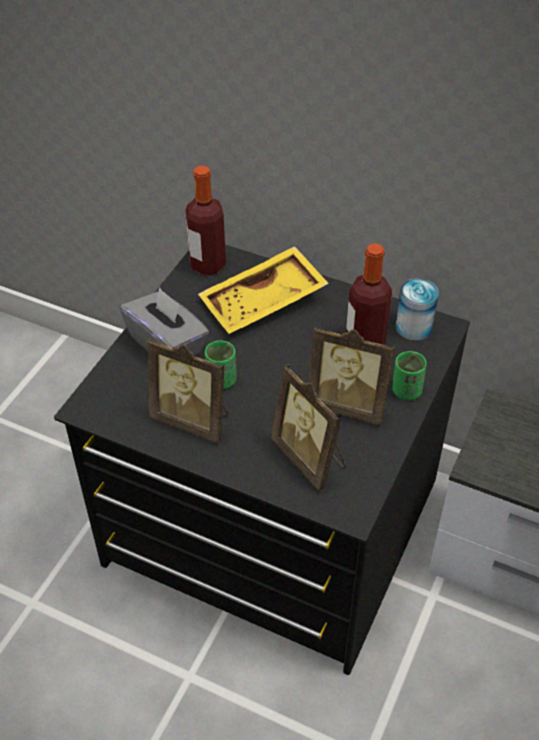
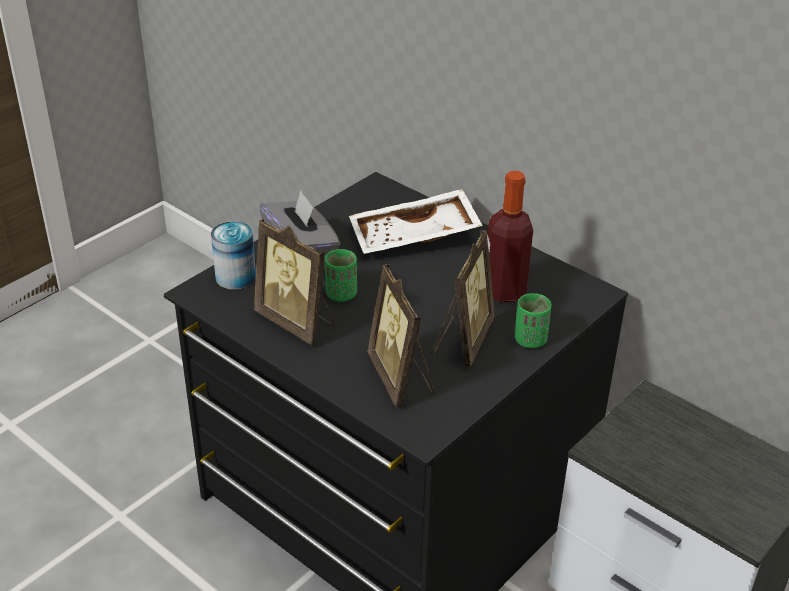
camera: 15 degrees right, 10 degrees down
bottle [186,165,226,276] -> none
yellow tray [198,246,329,334] -> white tray [349,189,483,254]
picture frame [308,326,395,425] -> picture frame turned 105 degrees counterclockwise [433,230,495,367]
can [396,278,439,341] -> can moved to [211,221,256,290]

